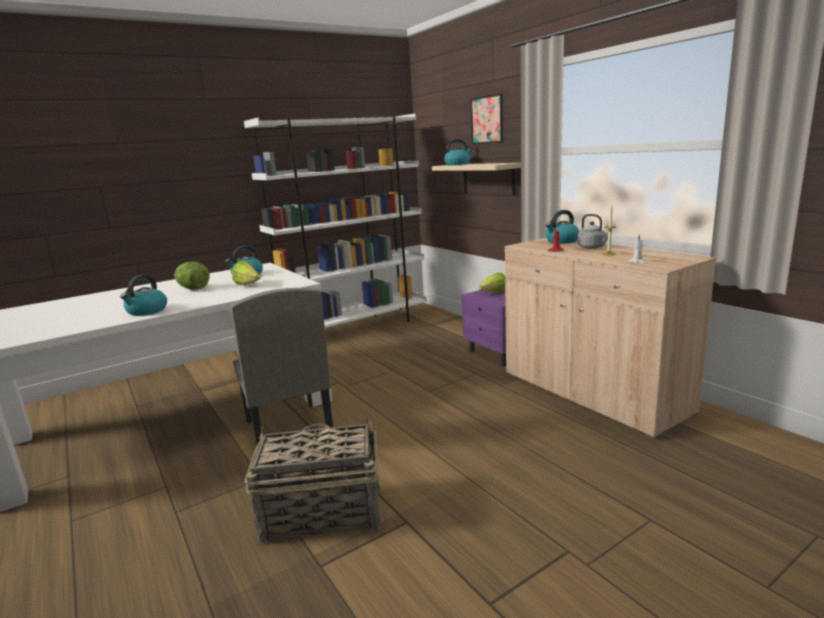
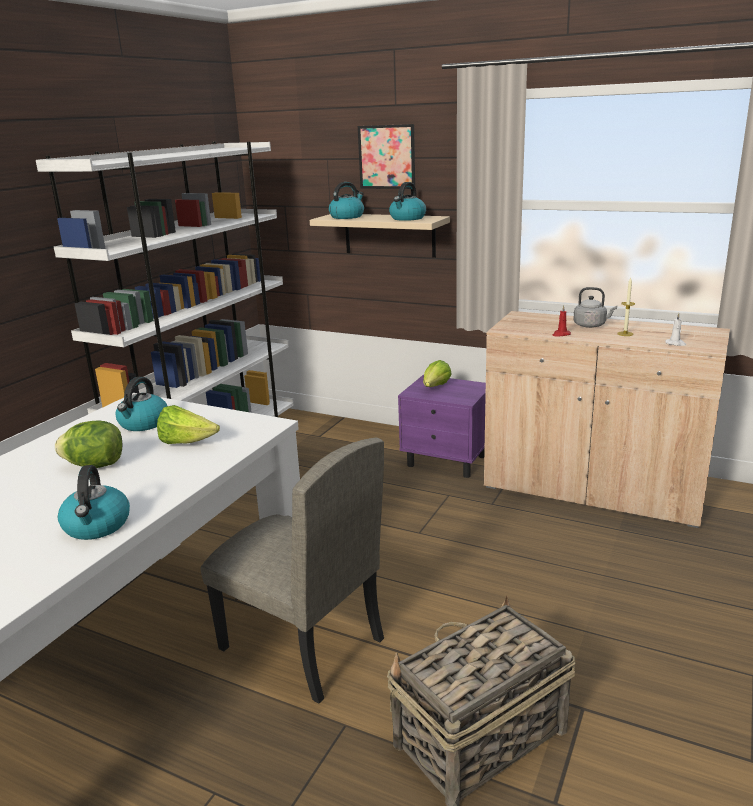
camera: 30 degrees left, 5 degrees up
kettle [546,210,580,244] -> kettle moved to [389,182,426,221]

